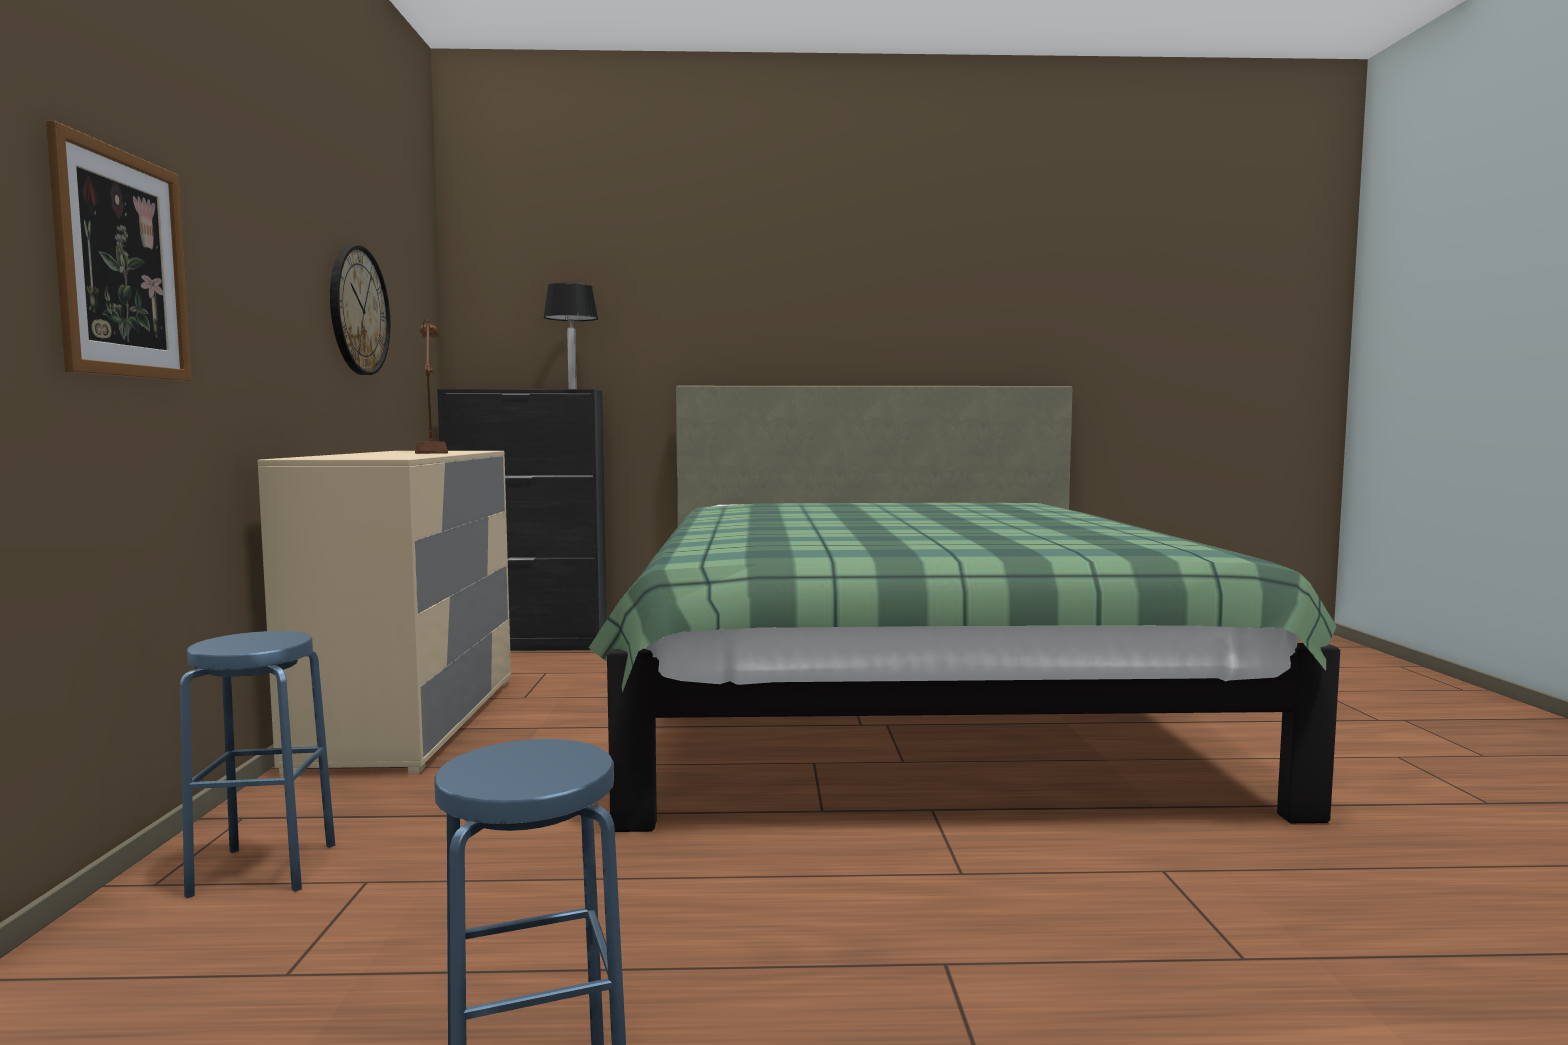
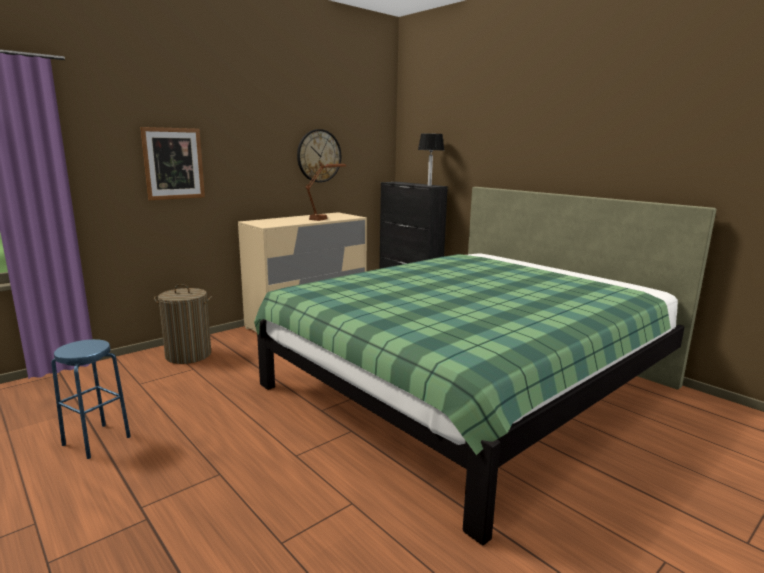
camera: 50 degrees right, 10 degrees up
blue stool [180,631,335,898] -> laundry basket [154,284,212,364]

